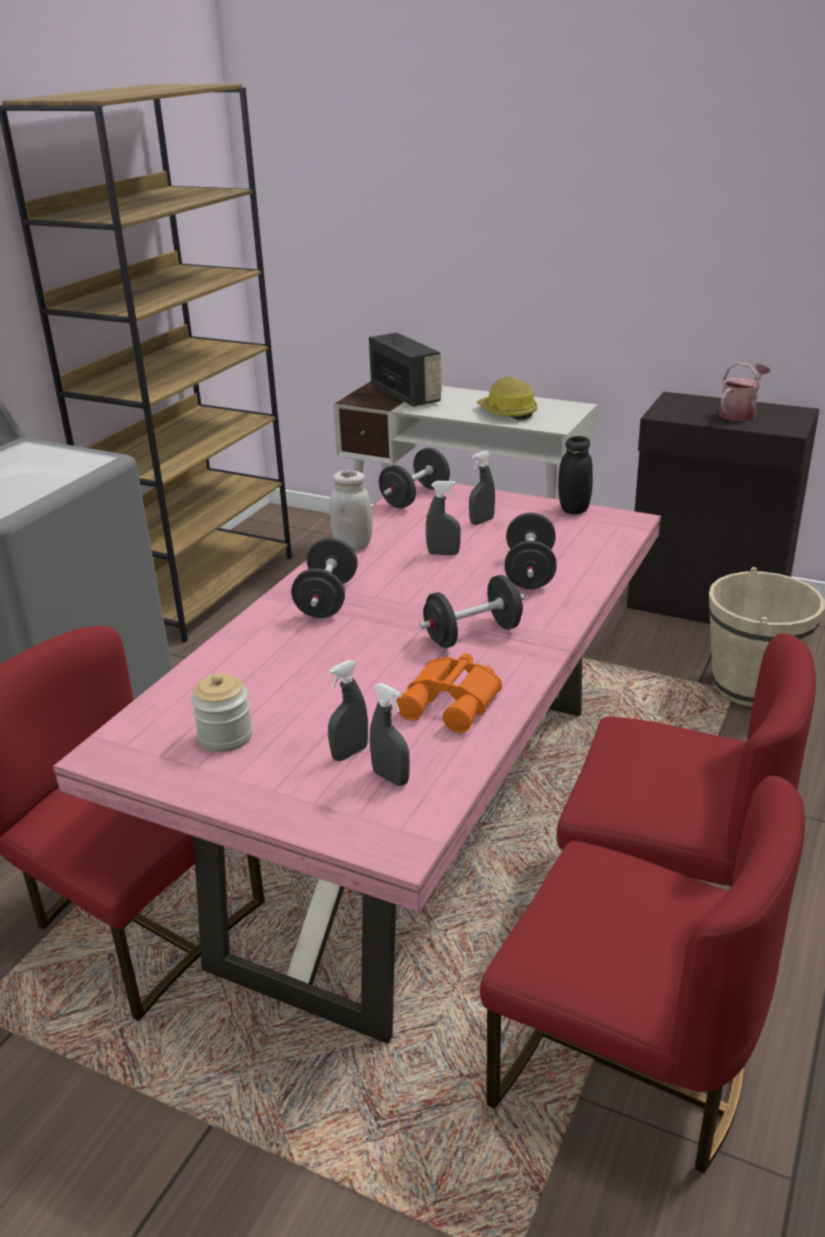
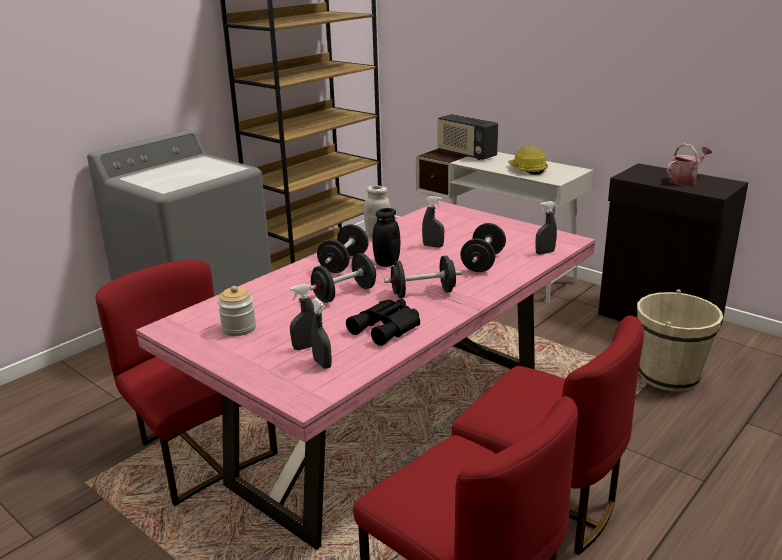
camera: 15 degrees right, 5 degrees down
radio [369,332,442,407] -> radio turned 150 degrees clockwise [437,114,498,160]
black dumbbell [379,448,450,508] -> black dumbbell moved to [309,253,377,303]
orange binoculars [396,653,502,733] -> black binoculars [346,299,420,346]
grey spray bottle [469,451,495,525] -> grey spray bottle moved to [535,201,557,255]
black jar [558,436,593,514] -> black jar moved to [372,208,400,267]

